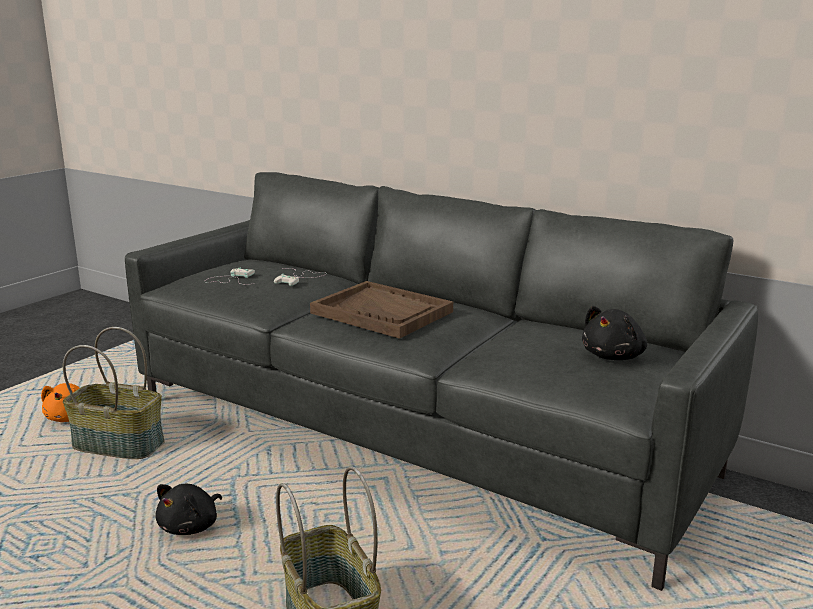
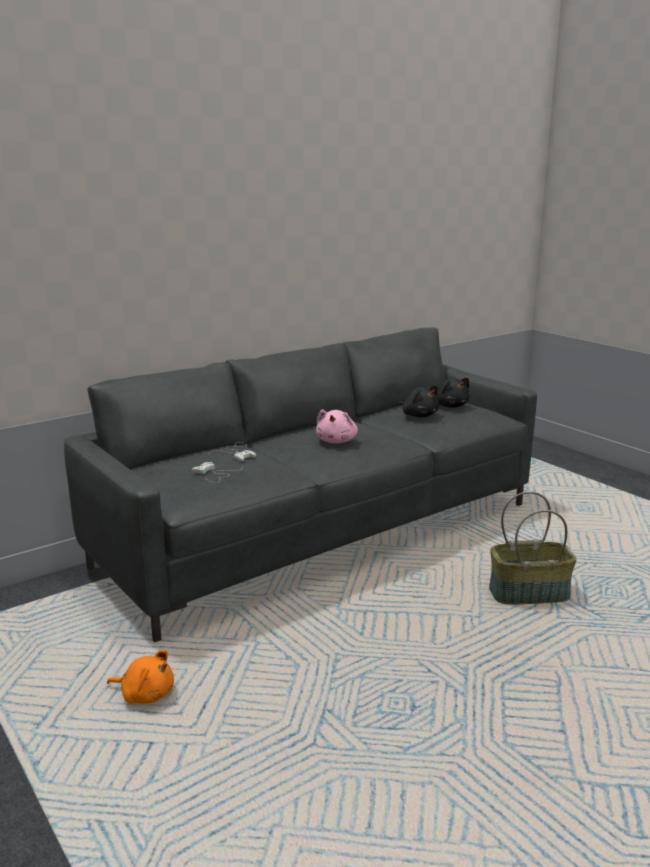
camera: 70 degrees left, 0 degrees up
basket [63,327,165,459] -> none
black plush toy [155,484,222,535] -> black plush toy moved to [396,385,439,417]
brown tray [310,281,453,339] -> pink plush toy [316,409,358,443]

